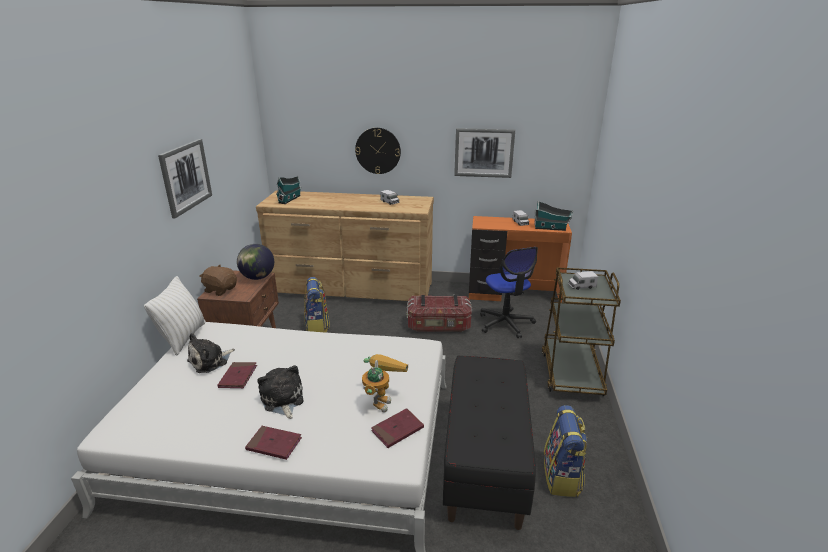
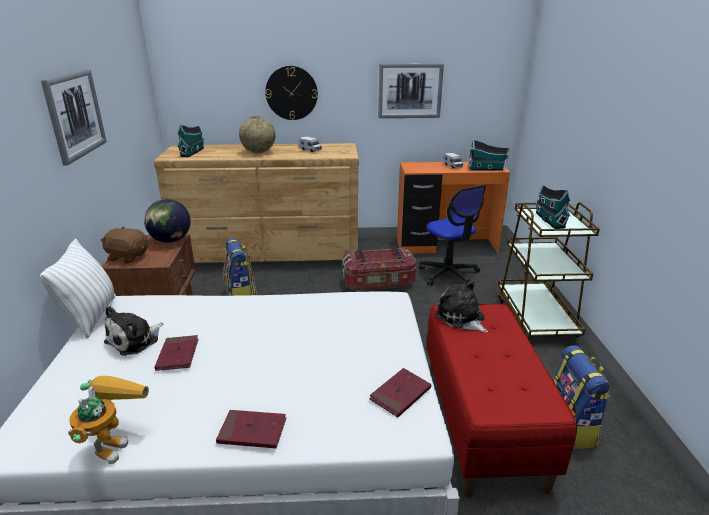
camera: 10 degrees left, 0 degrees up
plush toy [257,365,303,419] -> plush toy moved to [436,280,488,333]
toy robot [362,354,408,412] -> toy robot moved to [68,376,149,464]
black bench [443,356,536,530] -> red bench [427,304,577,497]
toy truck [568,271,598,290] -> toy house [535,185,570,229]
none -> globe [239,116,275,153]

